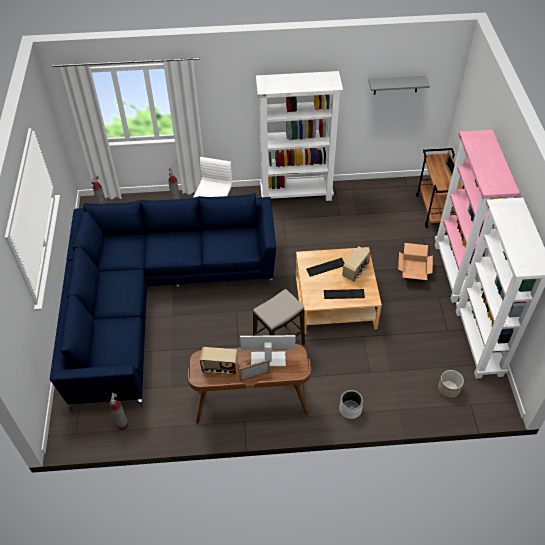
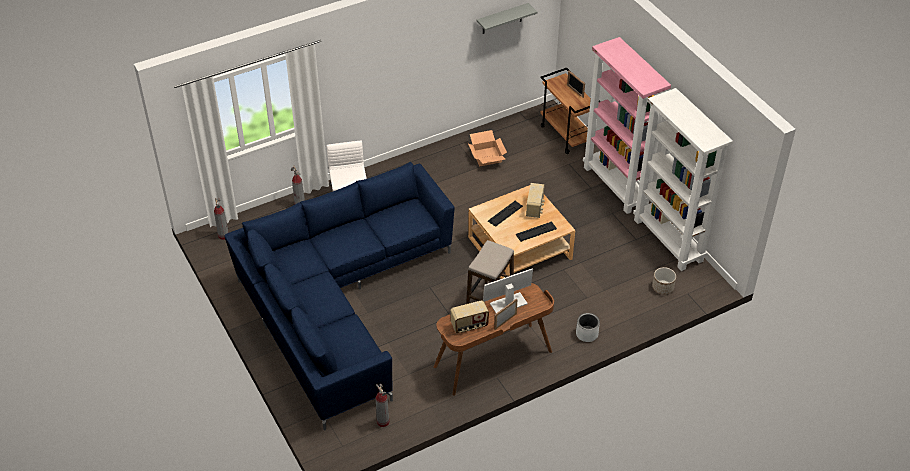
camera: 25 degrees left, 5 degrees down
white bookcase [256,71,343,201] -> none
cardboard box [398,243,433,280] -> cardboard box moved to [468,130,507,166]

